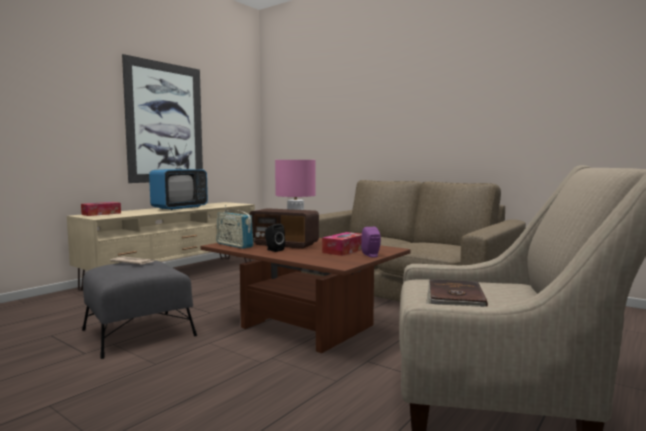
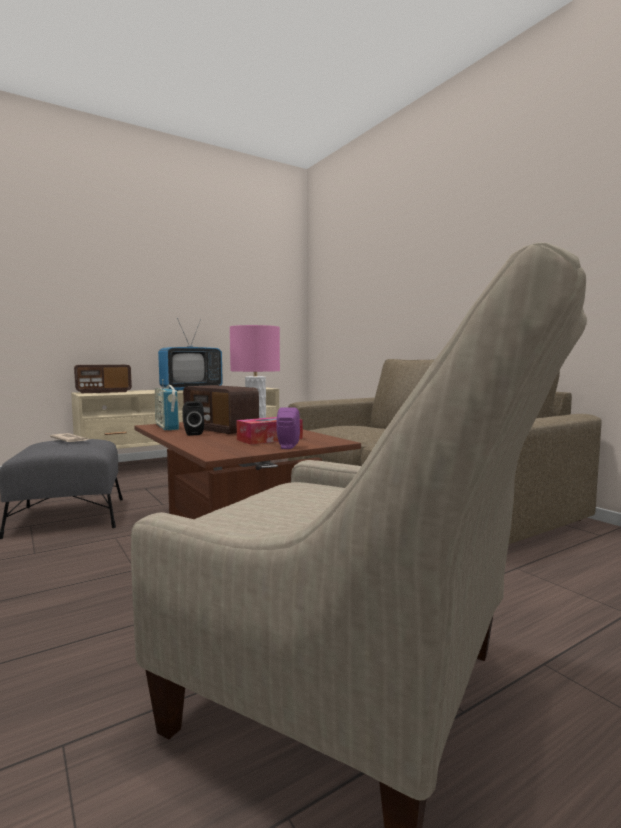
camera: 20 degrees right, 0 degrees up
tissue box [81,202,121,216] -> radio [74,365,132,393]
picture [122,54,203,183] -> none
brown book [426,279,488,307] -> none

